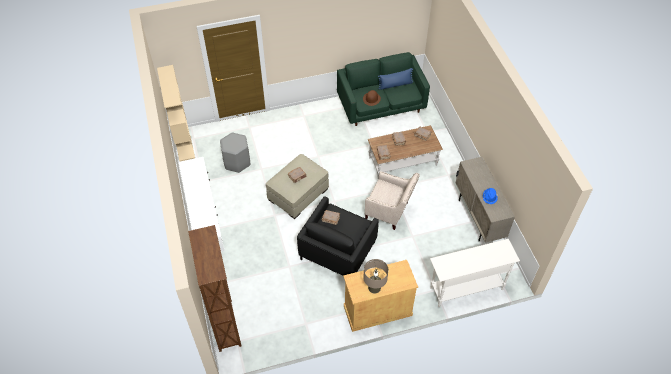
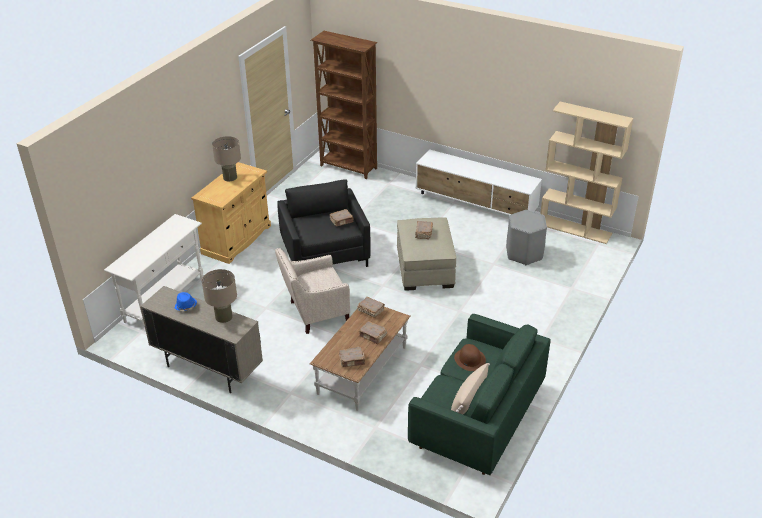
camera: 135 degrees right, 15 degrees down
blue pillow [378,68,413,90] -> beige pillow [451,363,490,414]
none -> beige table lamp [202,269,237,323]

